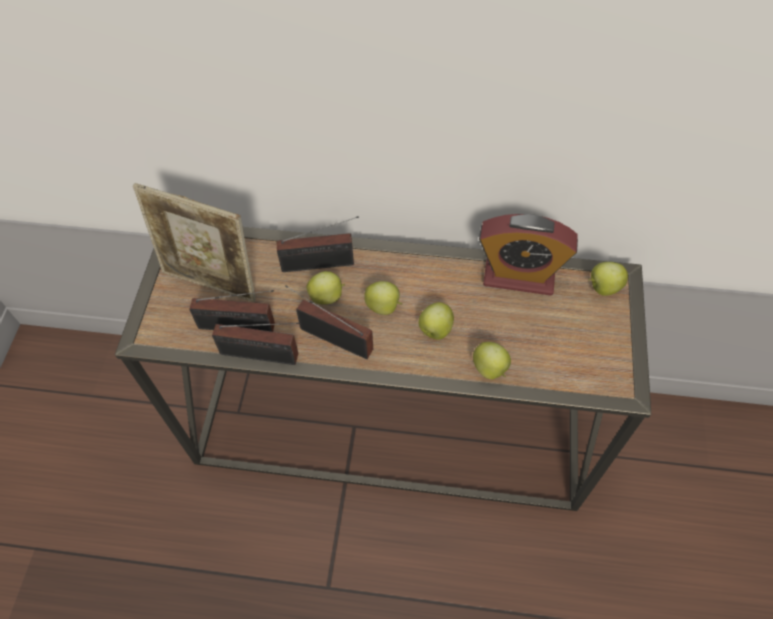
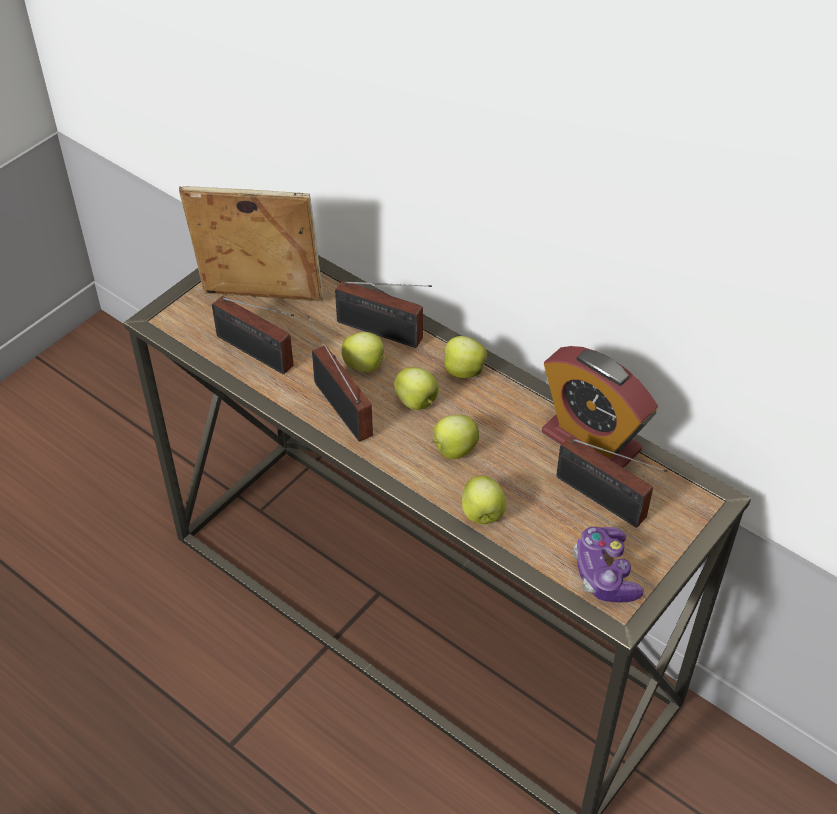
camera: 30 degrees right, 10 degrees down
picture frame [133,183,256,302] -> picture frame turned 135 degrees clockwise [179,186,324,302]
radio [212,322,299,365] -> radio moved to [556,436,667,528]
apple [588,262,628,296] -> apple moved to [442,336,487,378]
none -> game controller [573,527,644,602]

